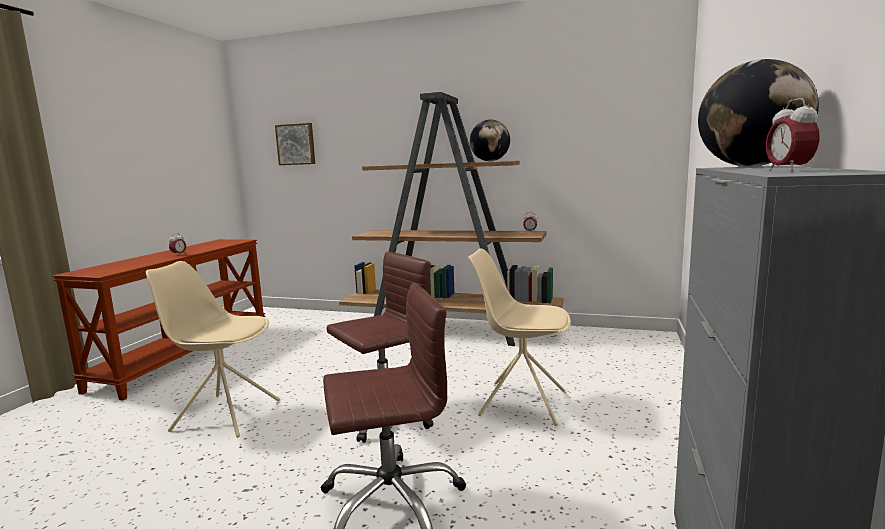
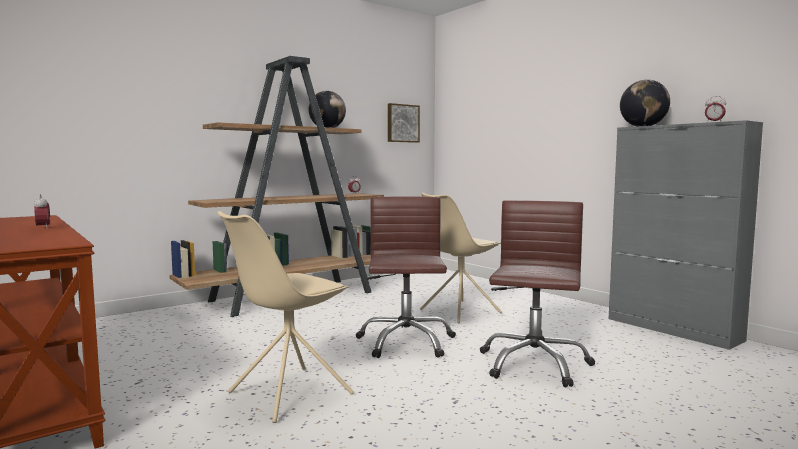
camera: 55 degrees left, 5 degrees down
picture [275,123,315,165] -> picture moved to [388,103,420,143]

